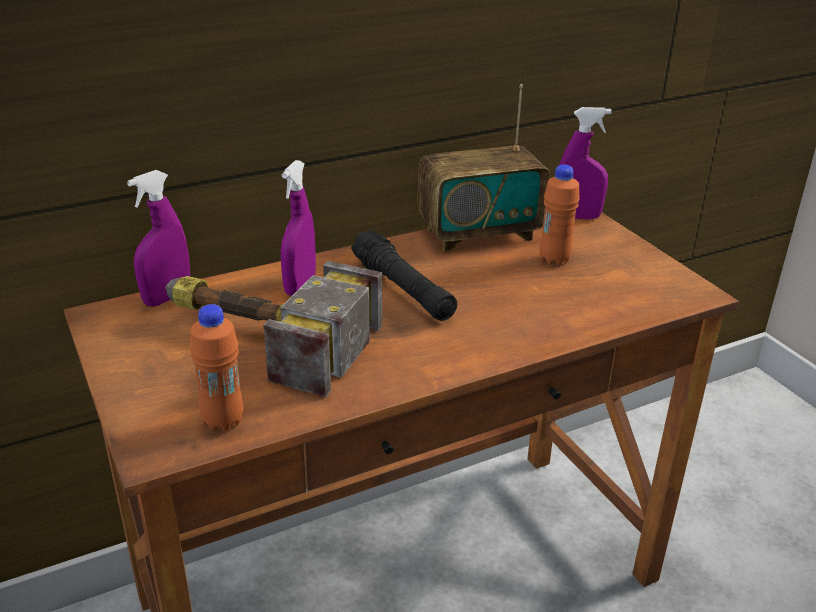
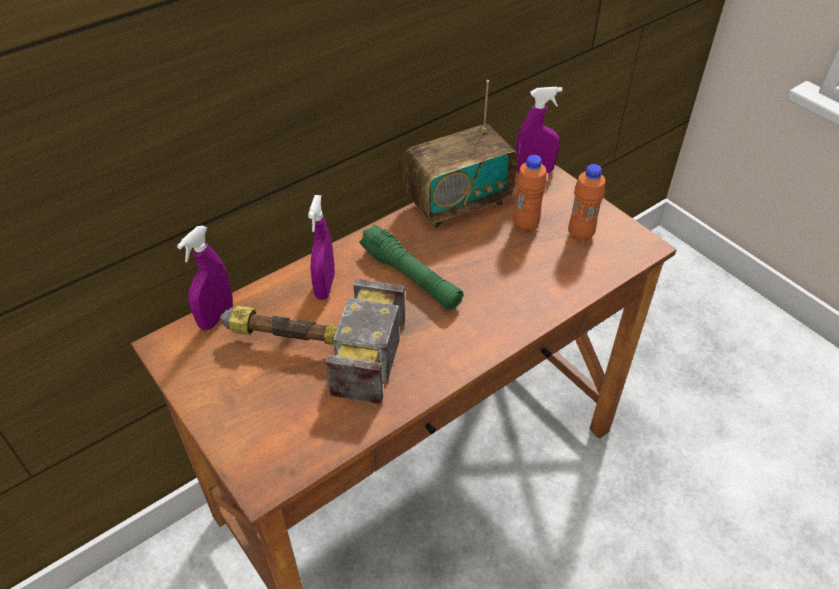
camera: 10 degrees left, 15 degrees up
orange bottle [190,304,243,431] -> orange bottle moved to [568,164,605,242]
black flashlight [351,230,457,321] -> green flashlight [359,224,463,310]

